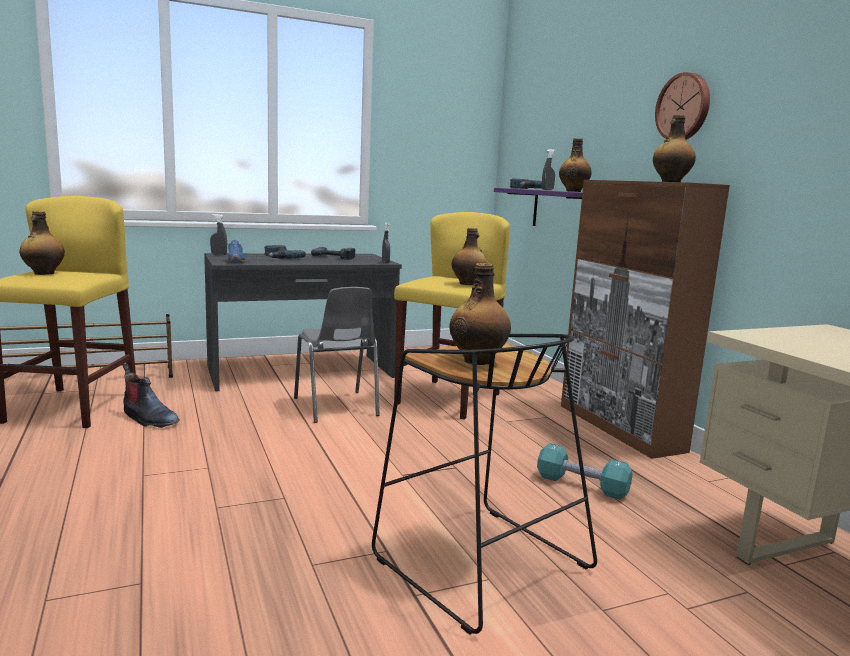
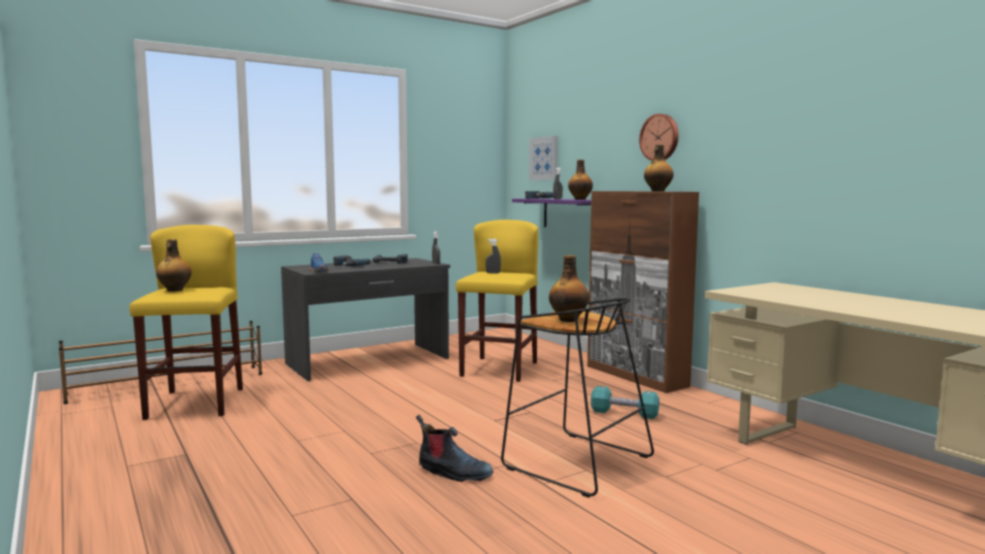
camera: 10 degrees left, 5 degrees down
boot [123,364,180,428] -> boot moved to [416,415,493,482]
grey spray bottle [210,214,227,255] -> grey spray bottle moved to [485,239,501,273]
grey chair [294,287,379,423] -> none
bottle [452,228,487,285] -> none
none -> picture [529,136,558,180]

